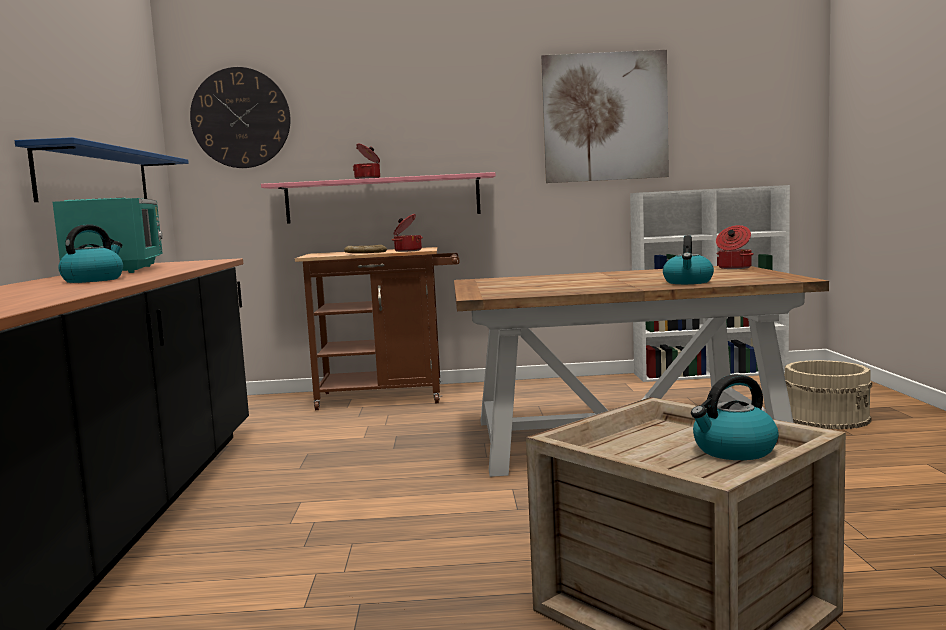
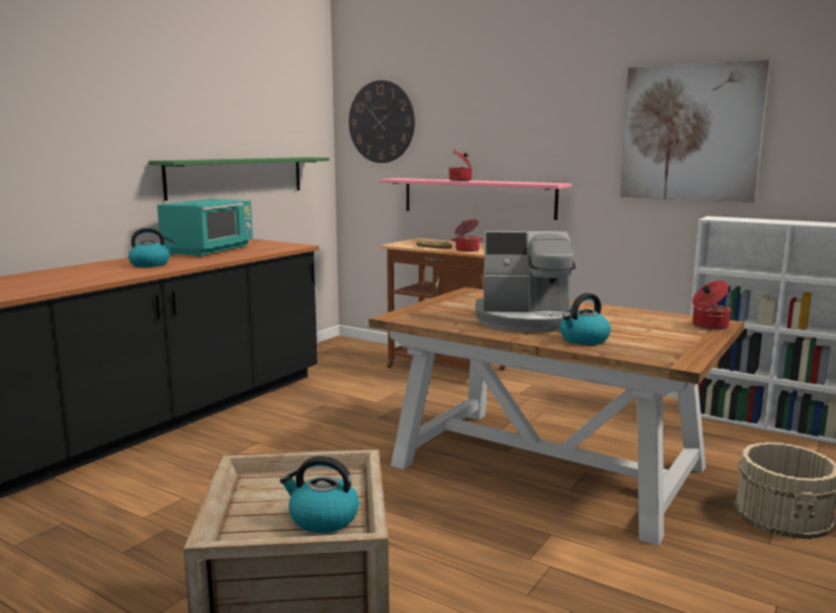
camera: 35 degrees right, 5 degrees up
blue shelf [15,137,189,202] -> green shelf [148,157,329,201]
none -> coffee machine [475,231,576,332]

